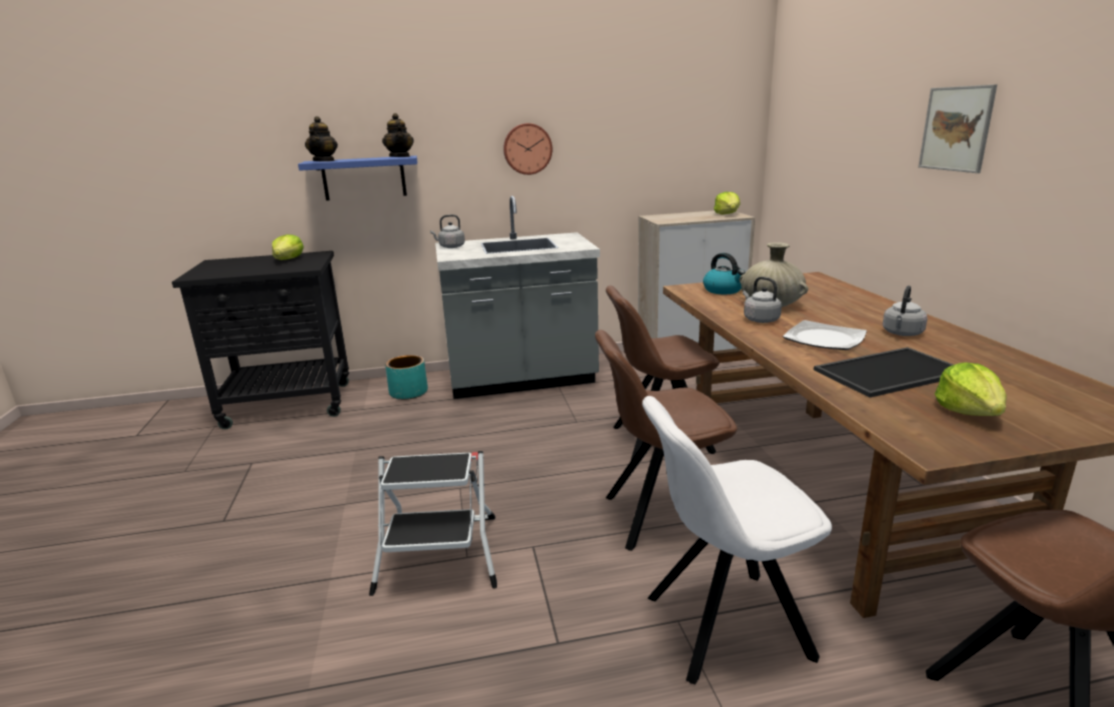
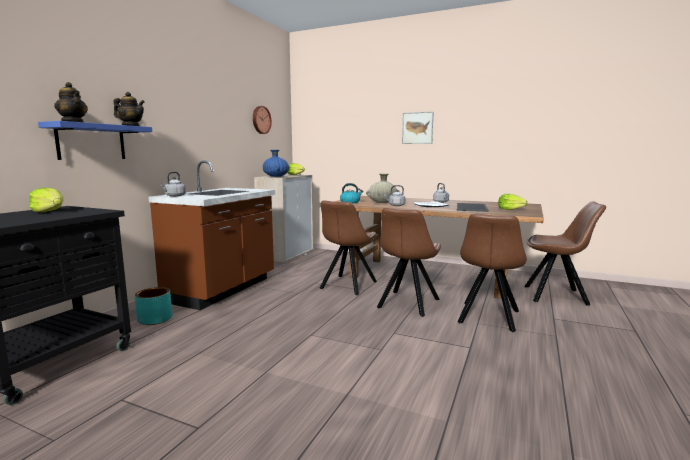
camera: 55 degrees left, 10 degrees down
step ladder [369,451,497,596] -> none
grey counter [435,196,600,399] -> brown counter [149,160,275,310]
wall clock [503,123,552,175] -> wall clock moved to [253,106,272,134]
white chair [642,396,832,685] -> brown chair [458,213,527,332]
none -> blue vase [263,150,289,177]

